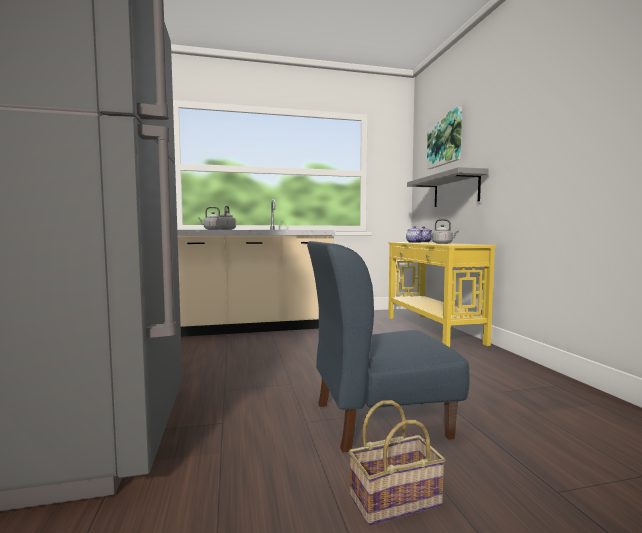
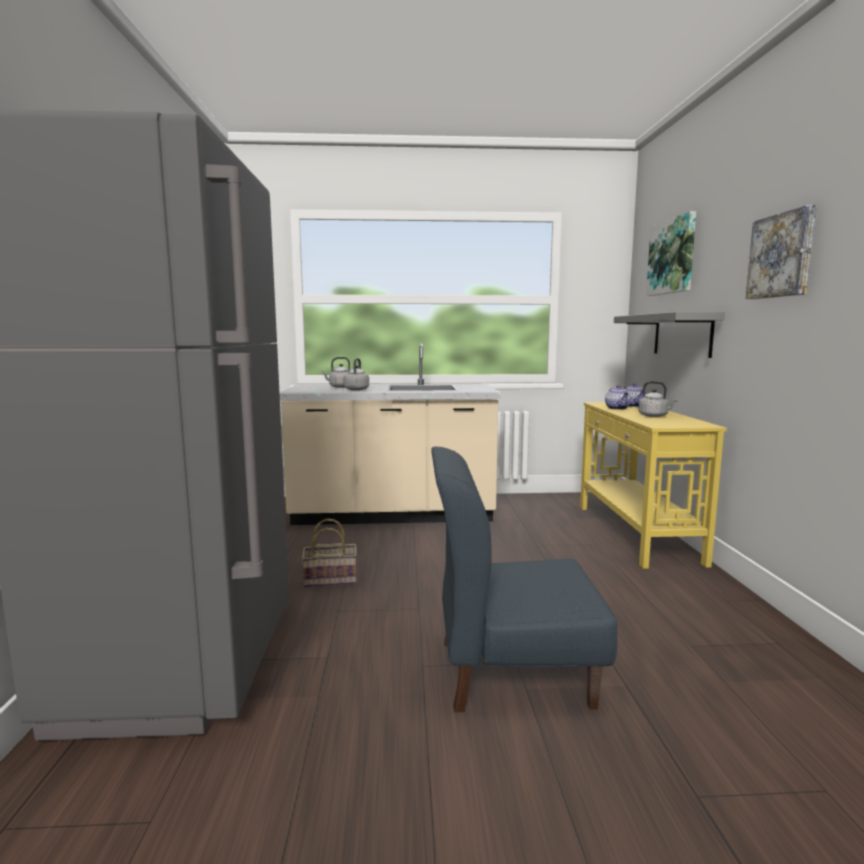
camera: 10 degrees right, 5 degrees up
basket [349,400,445,526] -> basket moved to [302,519,357,587]
none -> picture [746,205,816,299]

